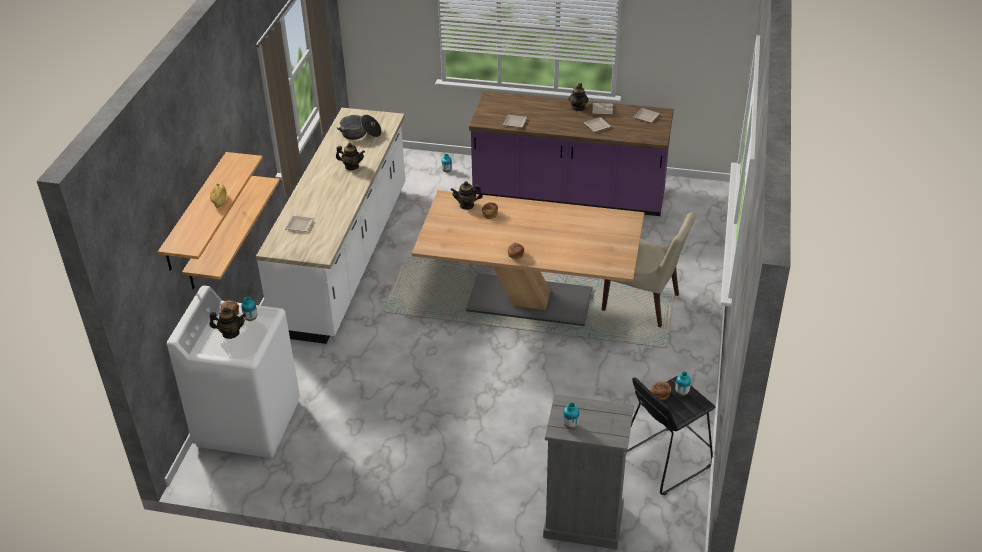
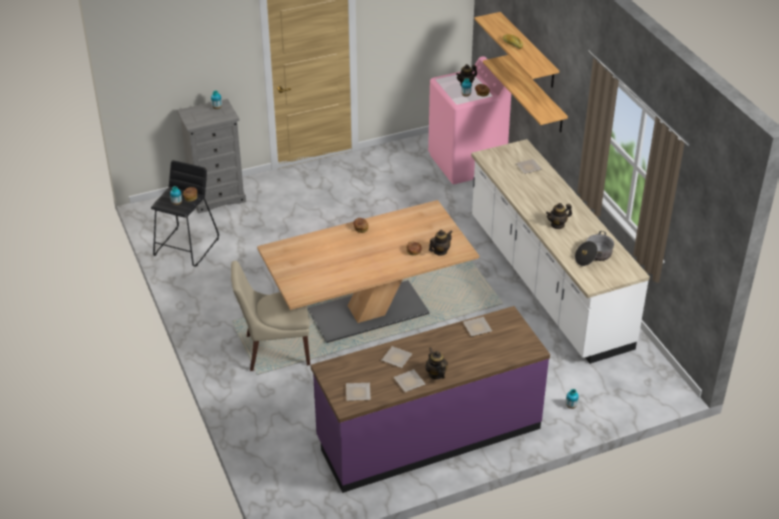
camera: 145 degrees right, 0 degrees up
white washing machine [167,286,300,458] -> pink washing machine [428,56,511,185]

